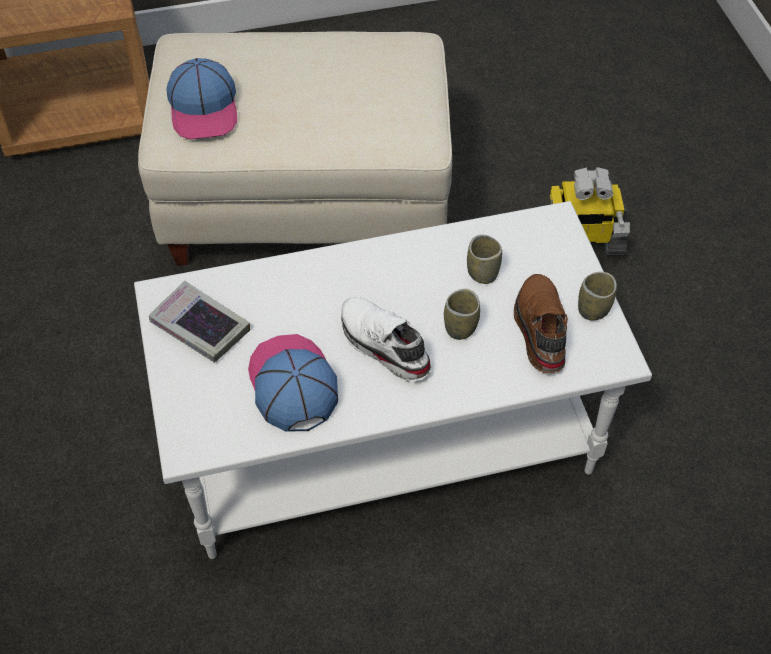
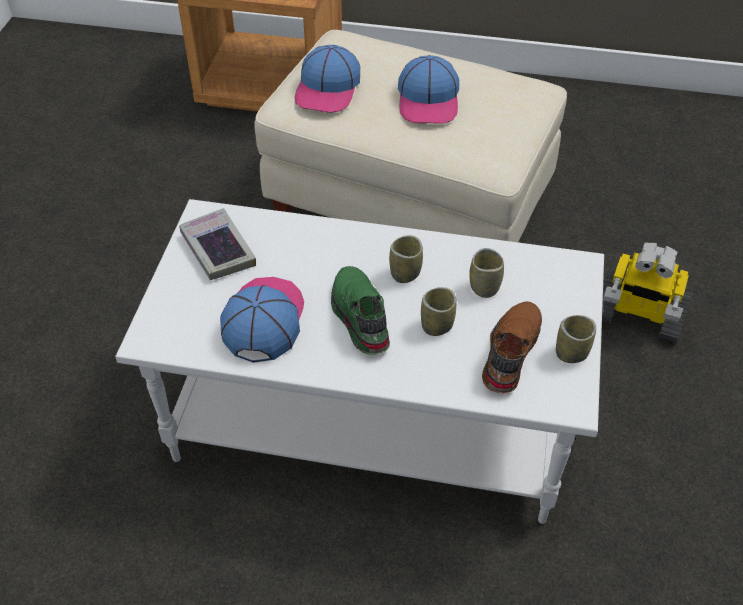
camera: 25 degrees right, 5 degrees down
white shoe [341,297,431,381] -> green shoe [331,266,390,355]
none -> cup [389,235,423,283]
none -> cap [398,55,459,124]

